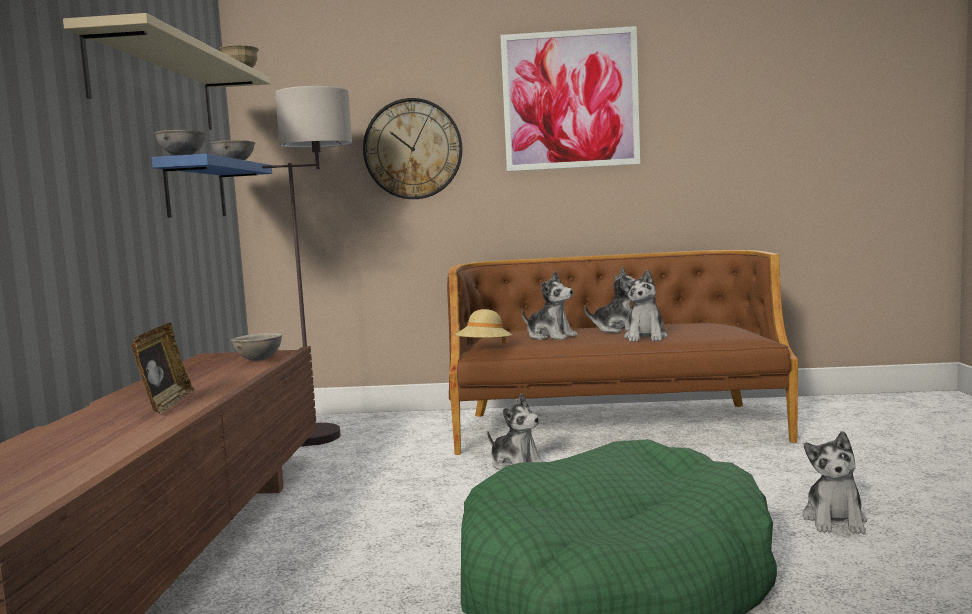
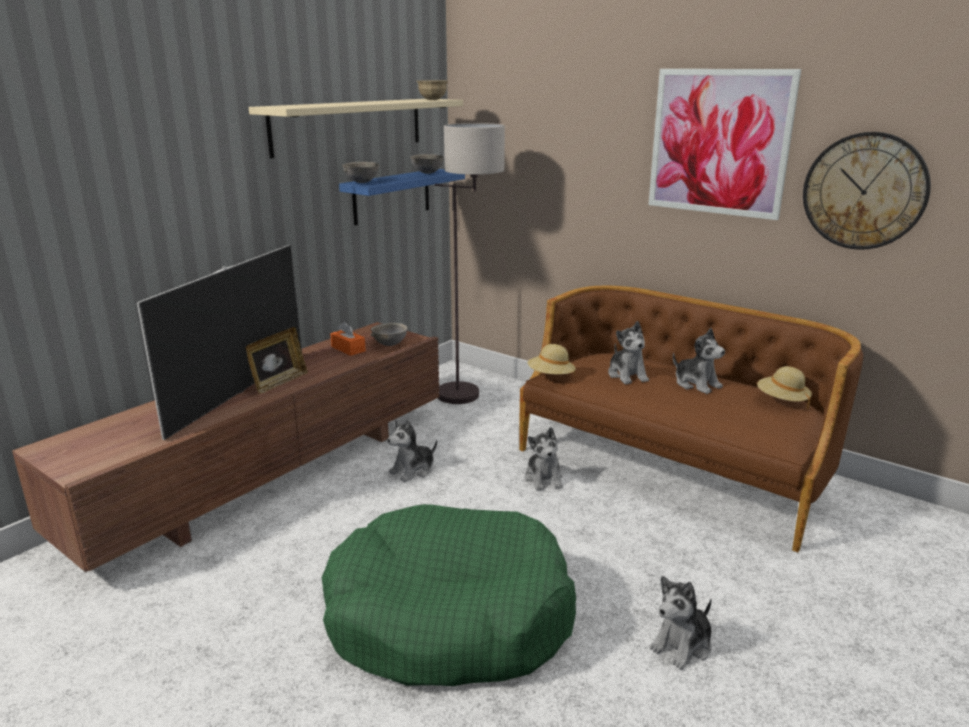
camera: 35 degrees right, 15 degrees up
wall clock [363,98,463,199] -> wall clock moved to [803,132,931,250]
plush toy [621,270,668,342] -> plush toy moved to [387,420,437,482]
none -> television [137,245,302,440]
none -> orange tissue box [330,322,366,356]
none -> beige hat [757,366,812,409]

